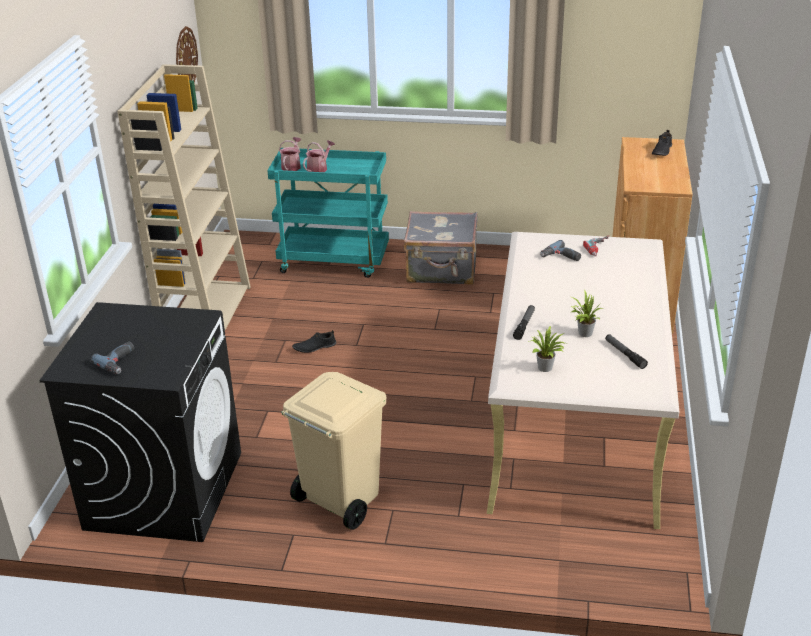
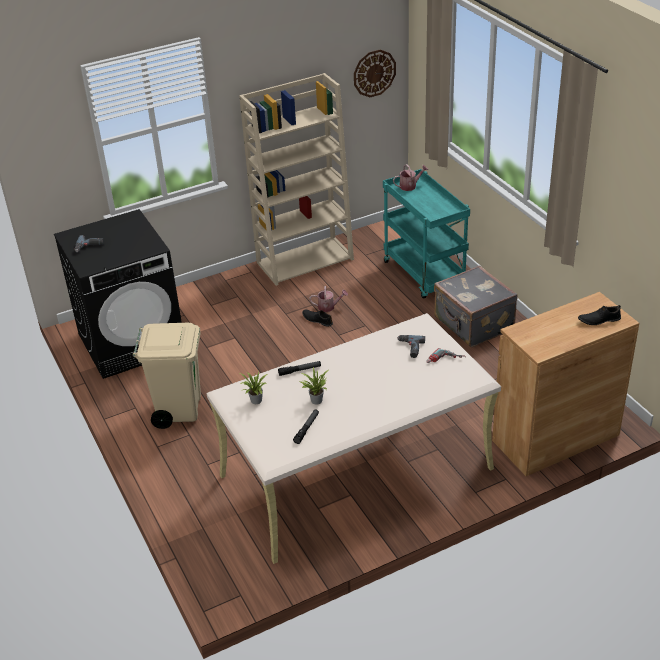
camera: 55 degrees right, 5 degrees up
watering can [303,140,335,172] -> watering can moved to [309,286,348,312]

